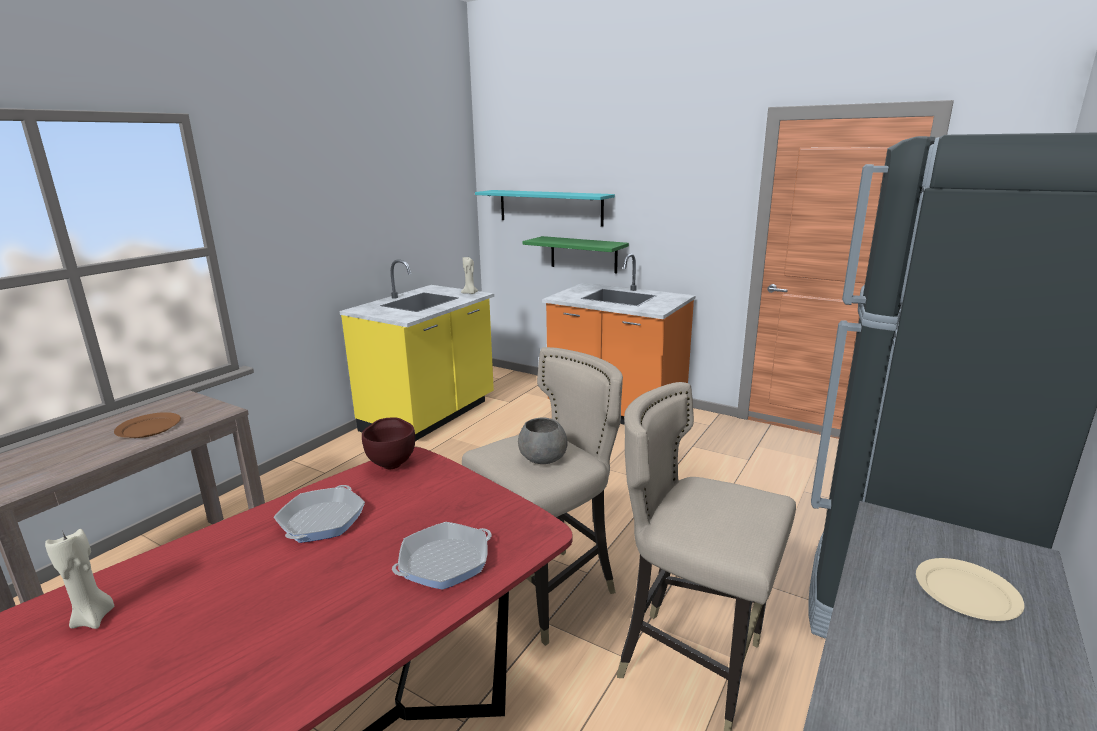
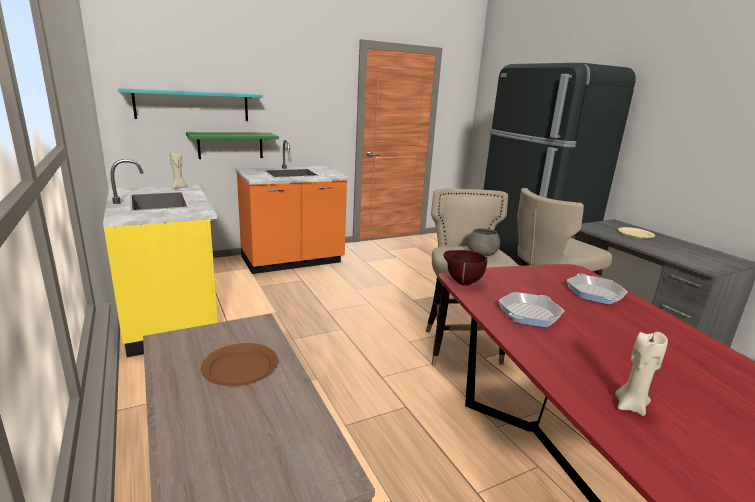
camera: 60 degrees left, 0 degrees up
frying pan [274,485,365,543] -> frying pan turned 90 degrees counterclockwise [499,292,564,328]

